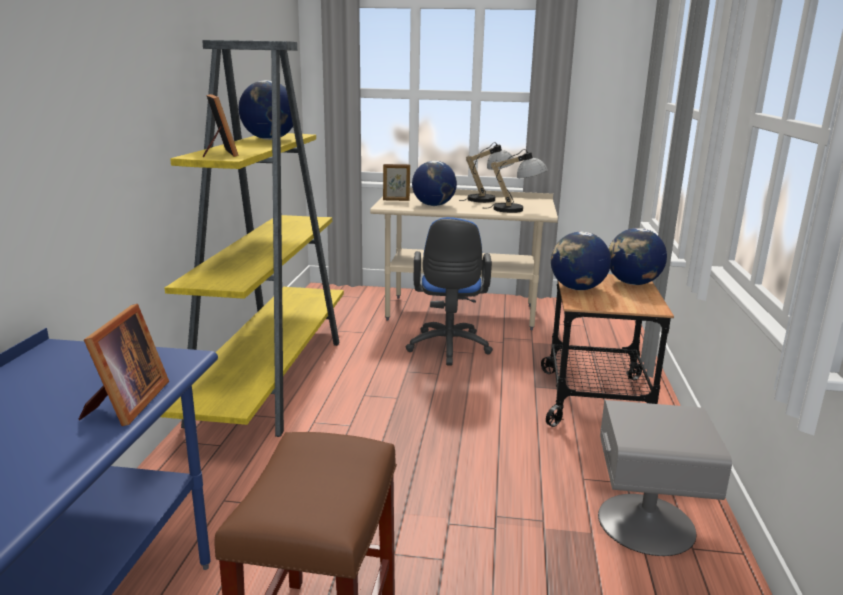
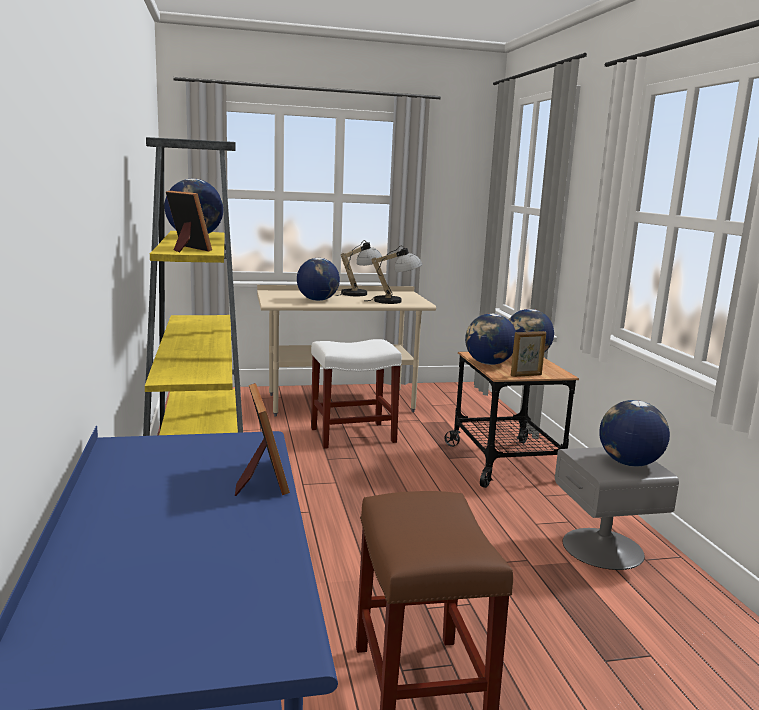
camera: 20 degrees left, 5 degrees down
picture frame [383,164,410,201] -> picture frame moved to [511,331,546,377]
blue office chair [406,217,493,366] -> white stool [311,339,402,449]
none -> globe [599,400,670,467]

